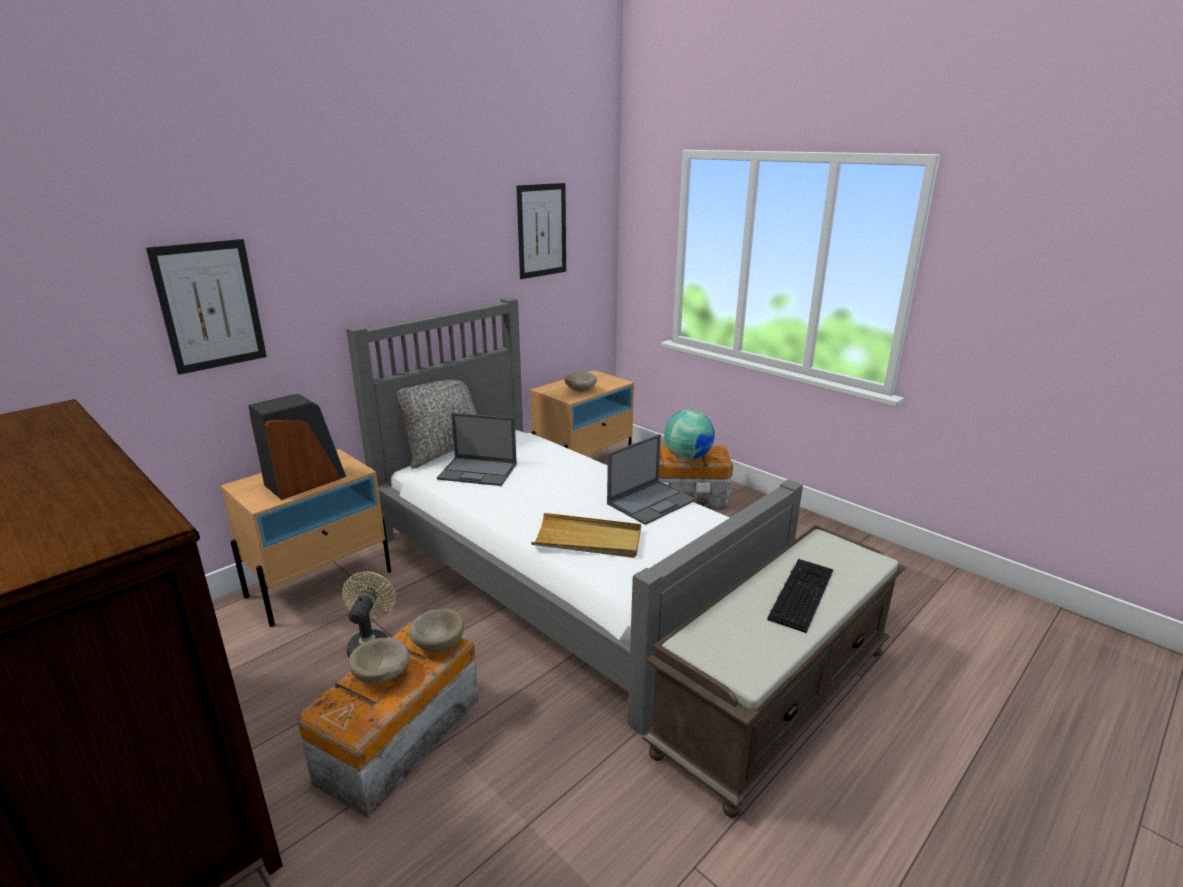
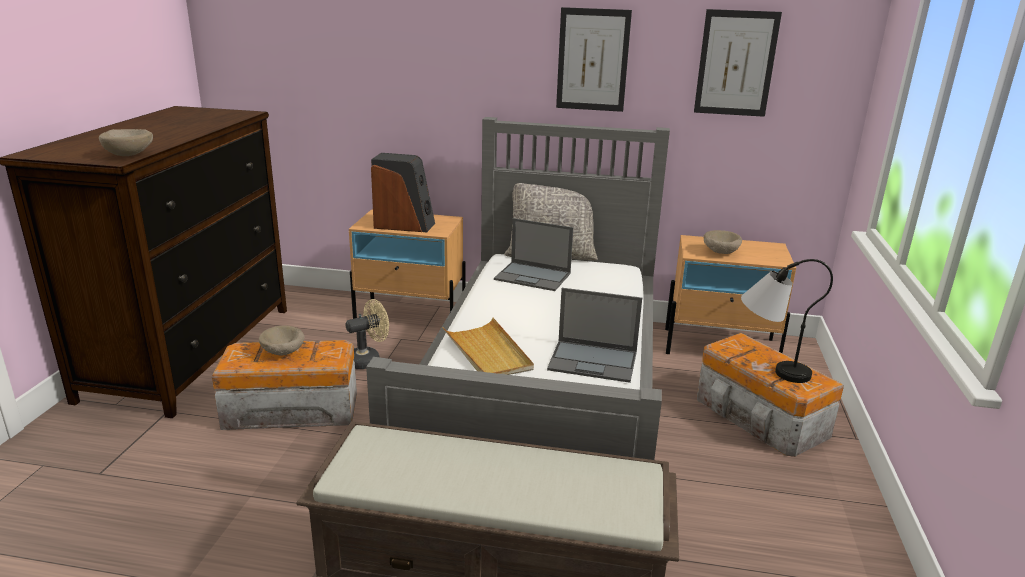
camera: 55 degrees right, 0 degrees up
picture [146,239,267,375] -> picture moved to [556,7,632,112]
beige bowl [409,609,464,652] -> beige bowl moved to [99,129,153,156]
laptop [437,413,517,486] -> laptop turned 45 degrees counterclockwise [494,218,573,291]
globe [664,410,715,460] -> table lamp [741,259,833,383]
keyboard [767,559,833,633] -> none

